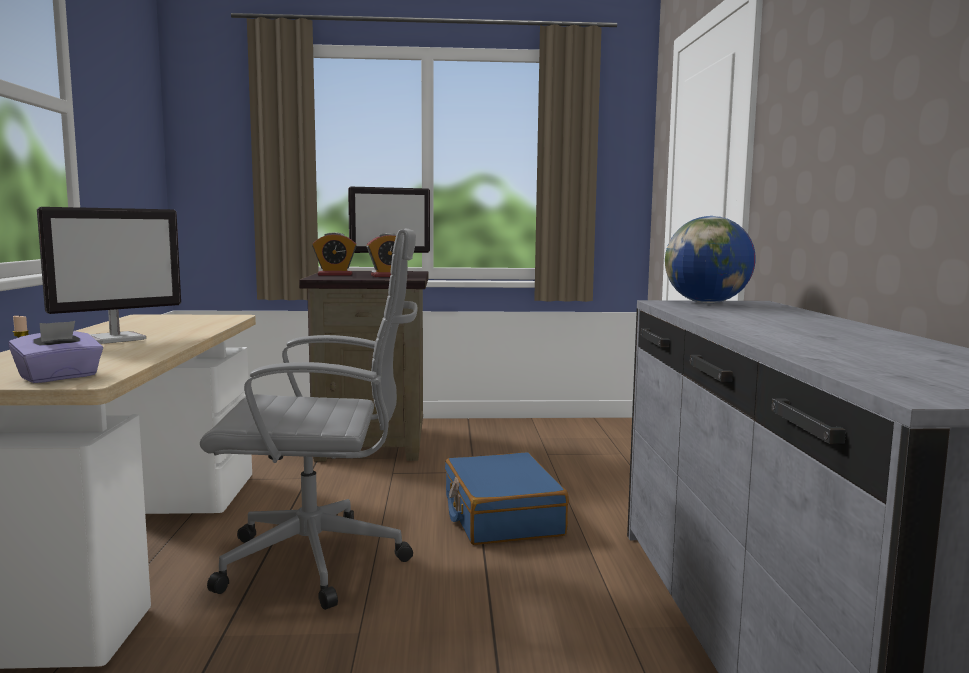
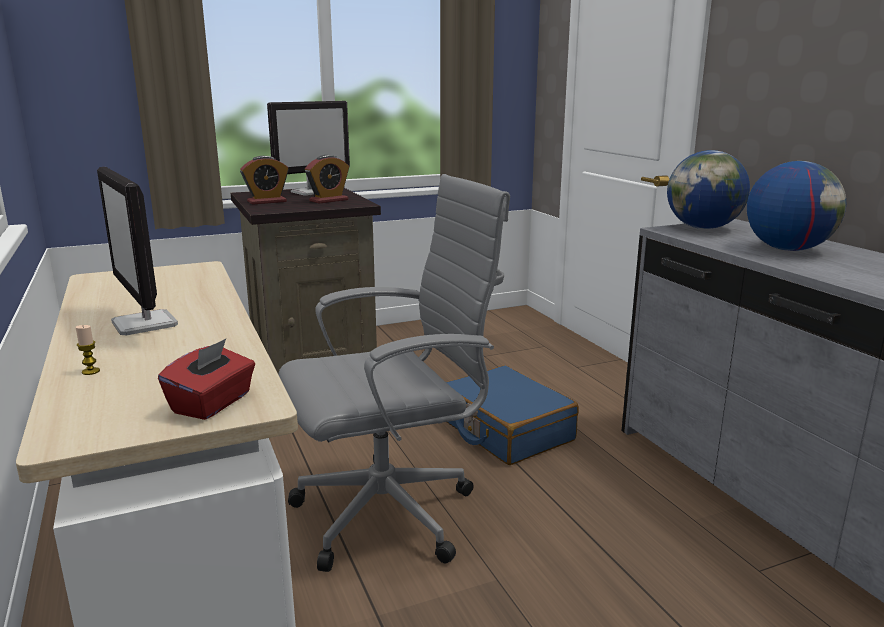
camera: 20 degrees left, 10 degrees up
purple tissue box [8,321,103,383] -> red tissue box [158,339,255,420]
monitor [37,207,181,344] -> monitor turned 120 degrees clockwise [97,167,178,335]
none -> globe [747,161,846,251]

